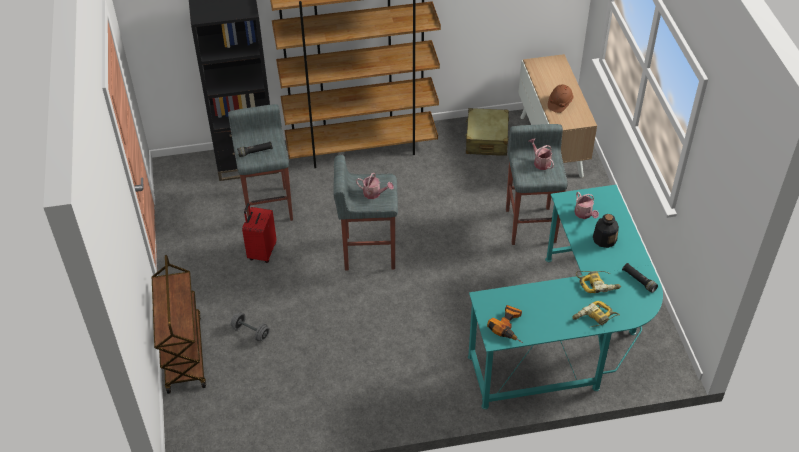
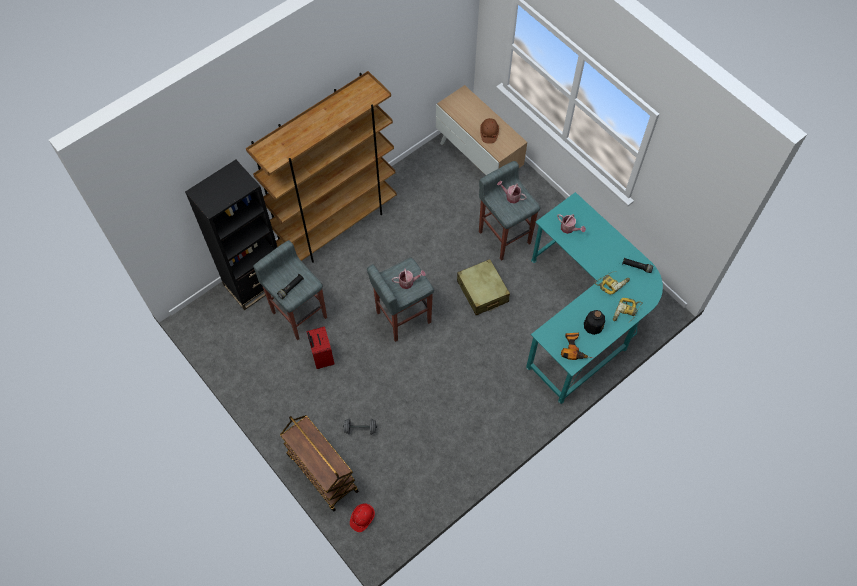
camera: 30 degrees left, 15 degrees up
beige suitcase [465,108,509,156] -> beige suitcase moved to [457,259,510,315]
bottle [593,214,619,248] -> bottle moved to [584,310,605,335]
none -> red hard hat [350,503,375,532]

